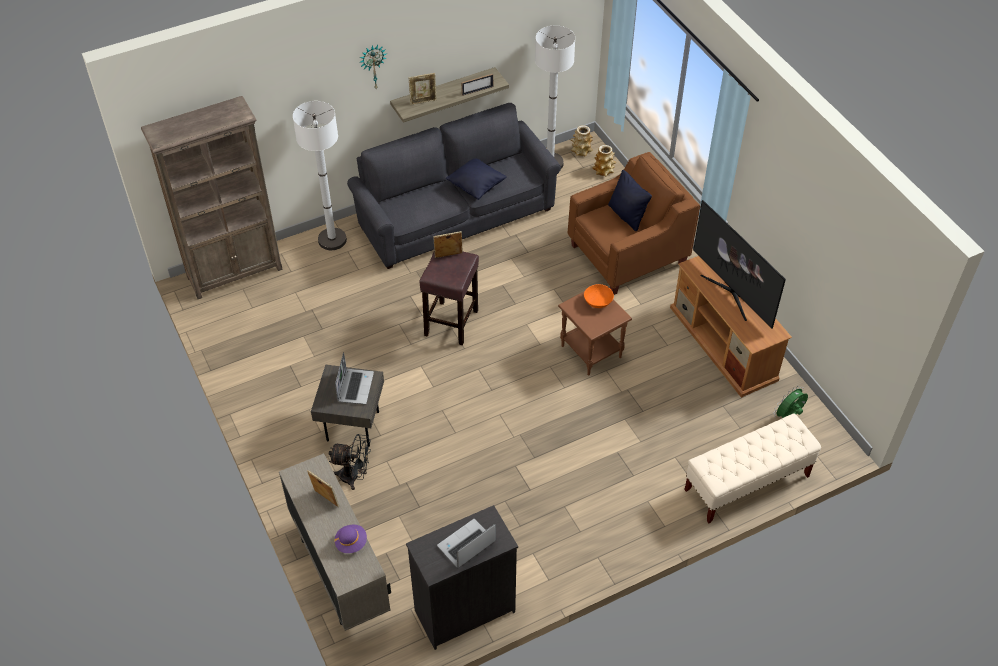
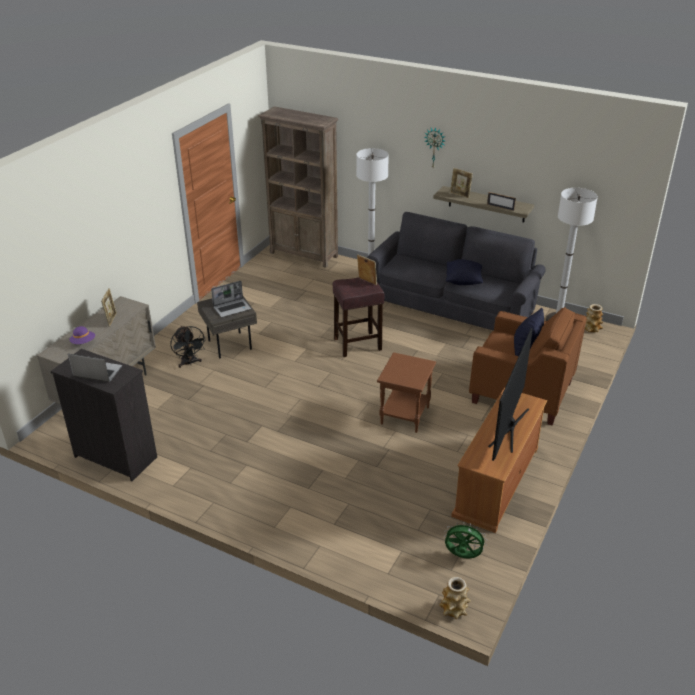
camera: 55 degrees right, 15 degrees down
orange bowl [584,284,614,308] -> none
vase [592,145,616,177] -> vase moved to [439,577,471,619]
beige bench [684,413,821,524] -> none

